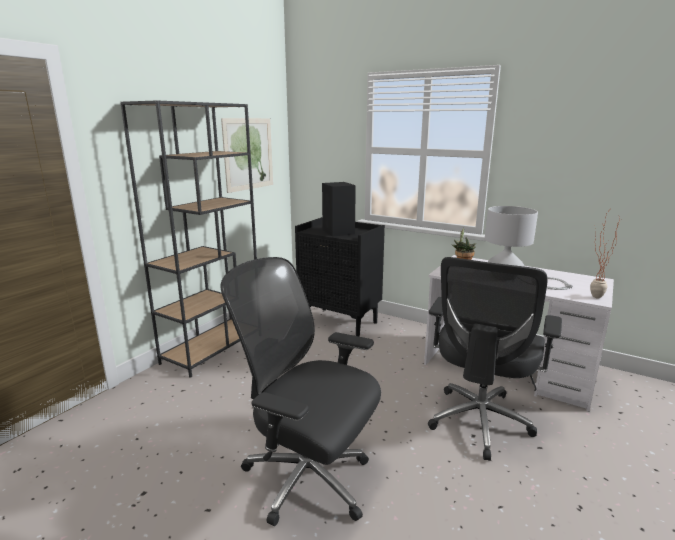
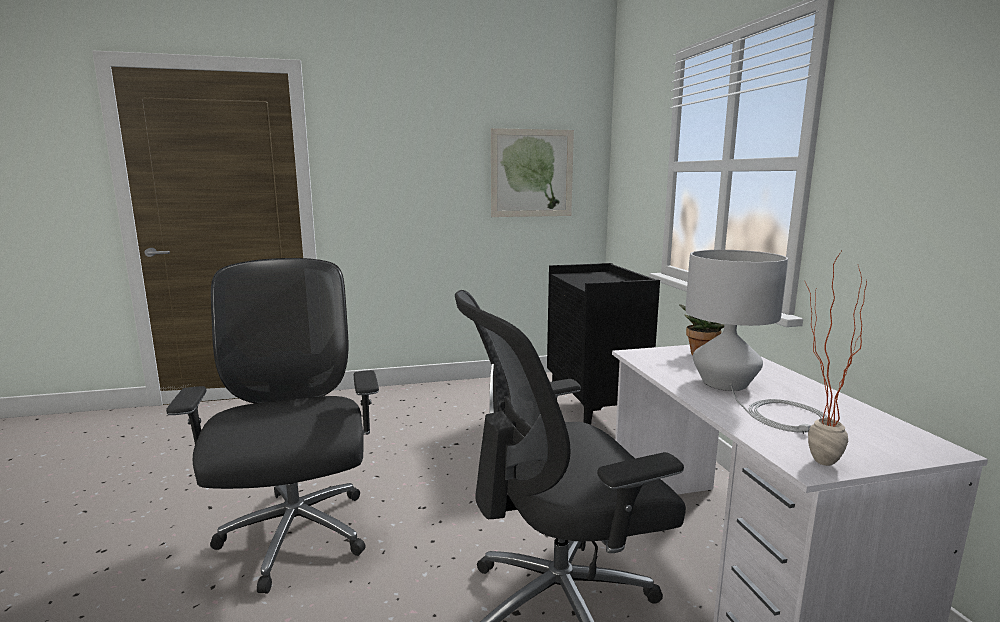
camera: 45 degrees right, 5 degrees down
bookcase [120,101,257,378] -> none
black speaker [322,182,356,237] -> none

